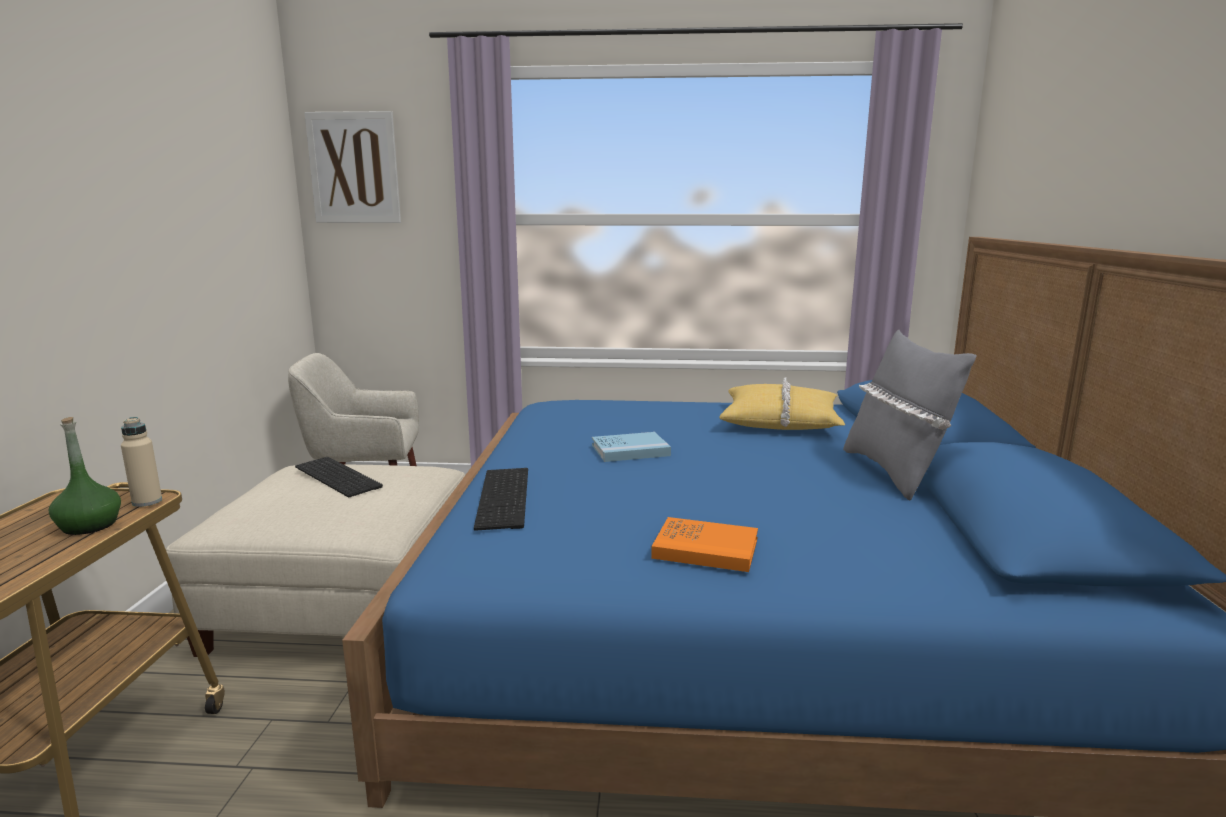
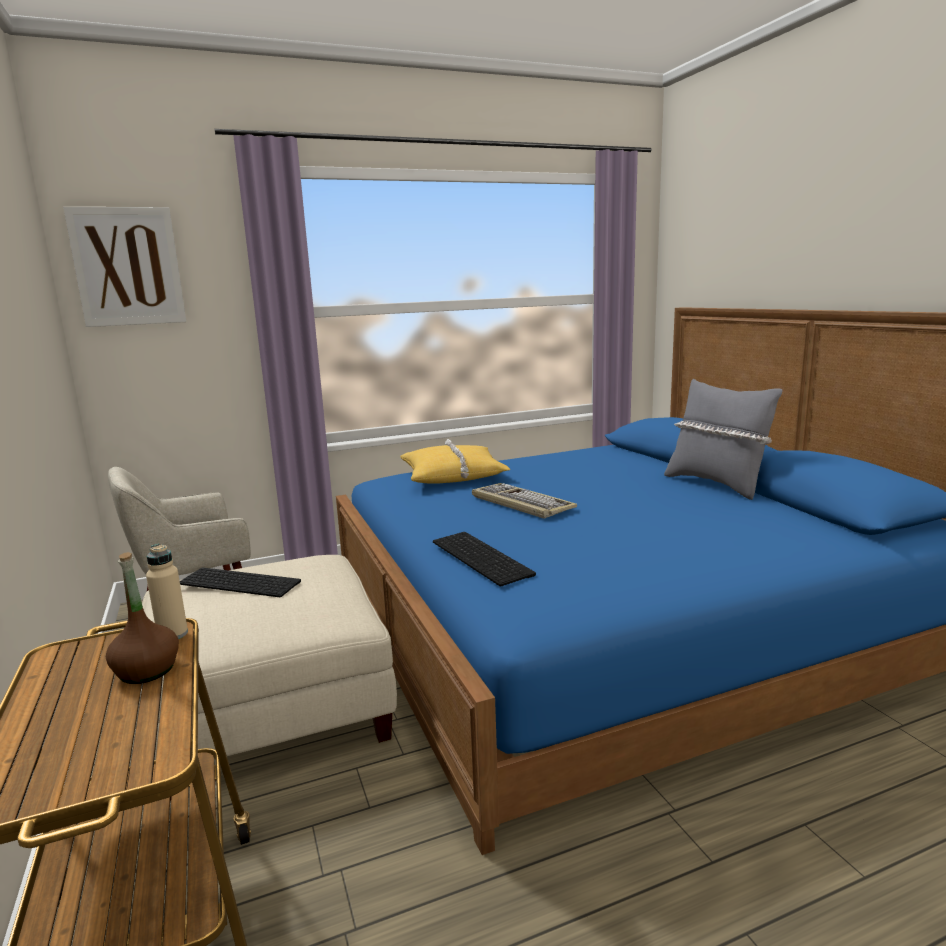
camera: 25 degrees left, 0 degrees up
green bottle [49,417,121,535] -> brown bottle [106,552,179,684]
blue book [592,432,671,462] -> keyboard [472,483,577,519]
orange book [651,517,758,572] -> none
yellow pillow [719,377,845,430] -> yellow pillow moved to [400,439,510,484]

